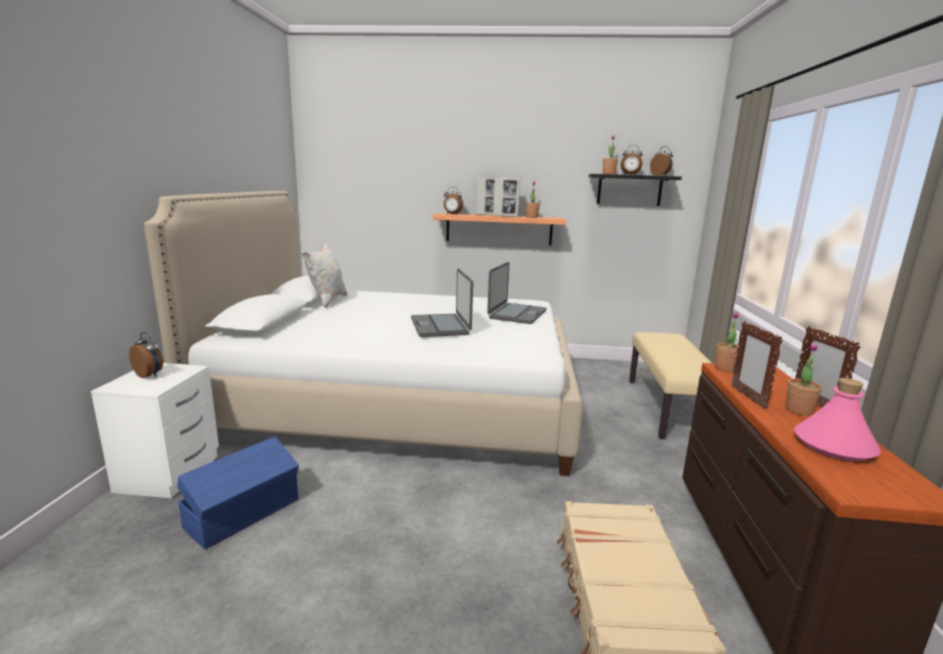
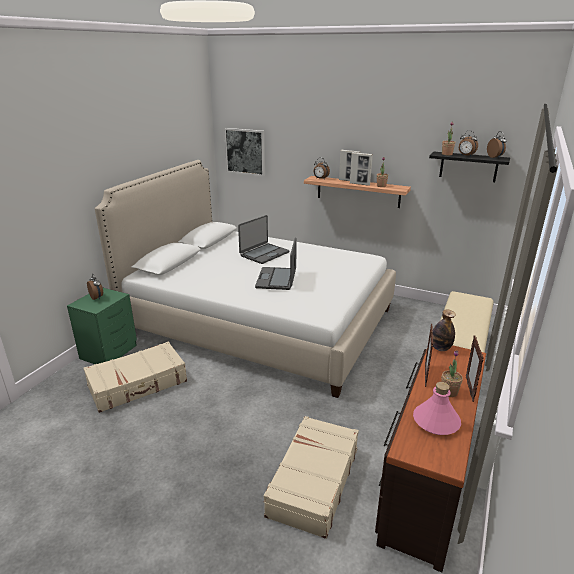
camera: 20 degrees right, 10 degrees up
white nightstand [91,363,219,498] -> green nightstand [67,288,137,364]
blue storage box [177,437,299,549] -> beige suitcase [83,341,187,413]
white pillow [302,242,347,308] -> none
laptop [487,262,547,324] -> laptop moved to [238,215,289,264]
potted plant [715,311,740,372] -> bottle [432,309,456,351]
none -> picture [224,128,265,176]

